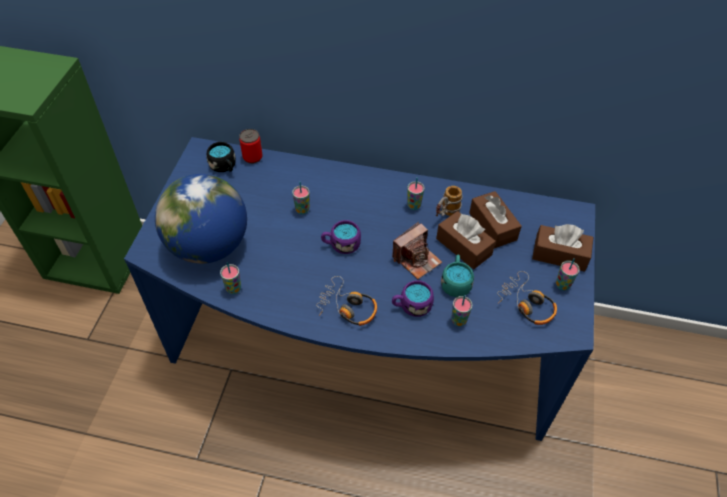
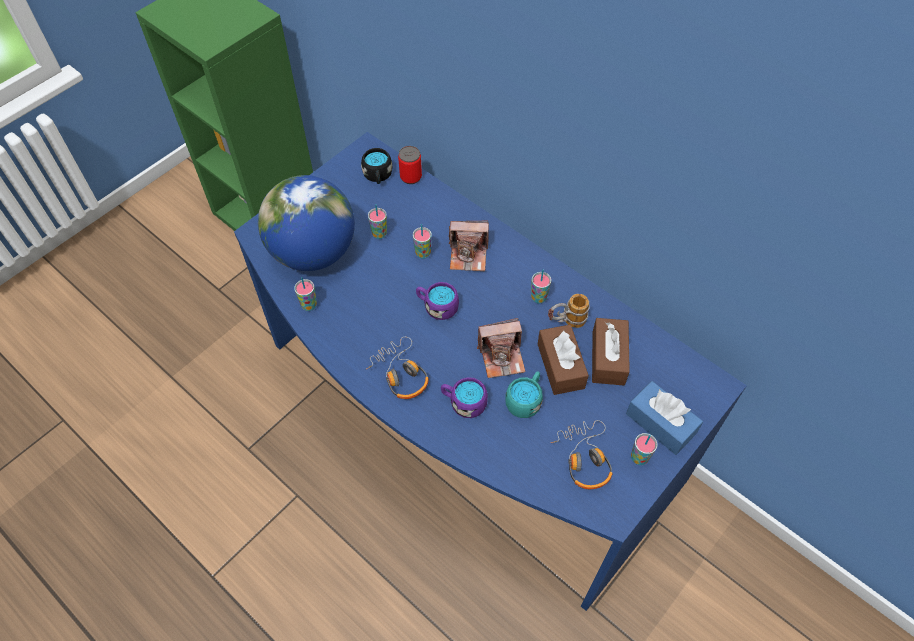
camera: 30 degrees right, 5 degrees up
cup [451,295,473,326] -> cup moved to [368,204,387,239]
brown tissue box [532,224,594,272] -> blue tissue box [626,381,703,455]
none -> camera [449,221,489,271]

